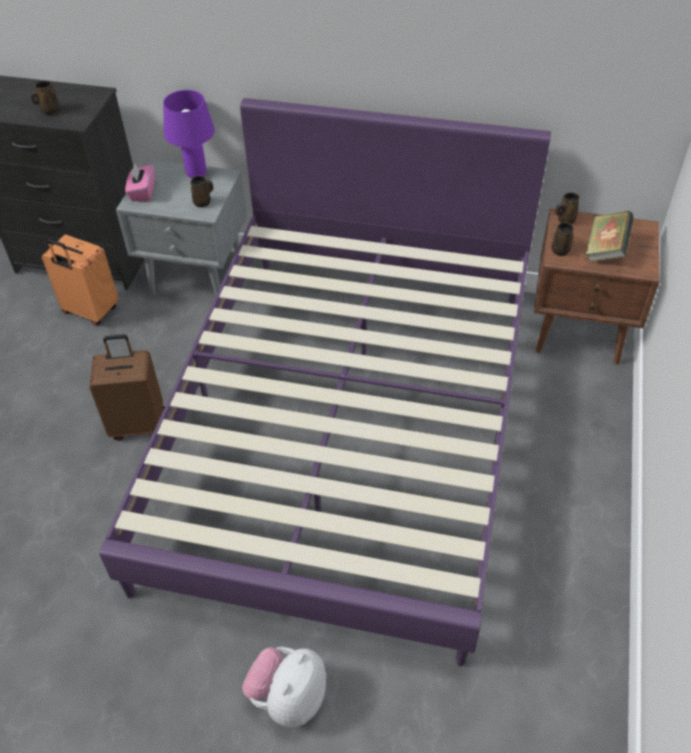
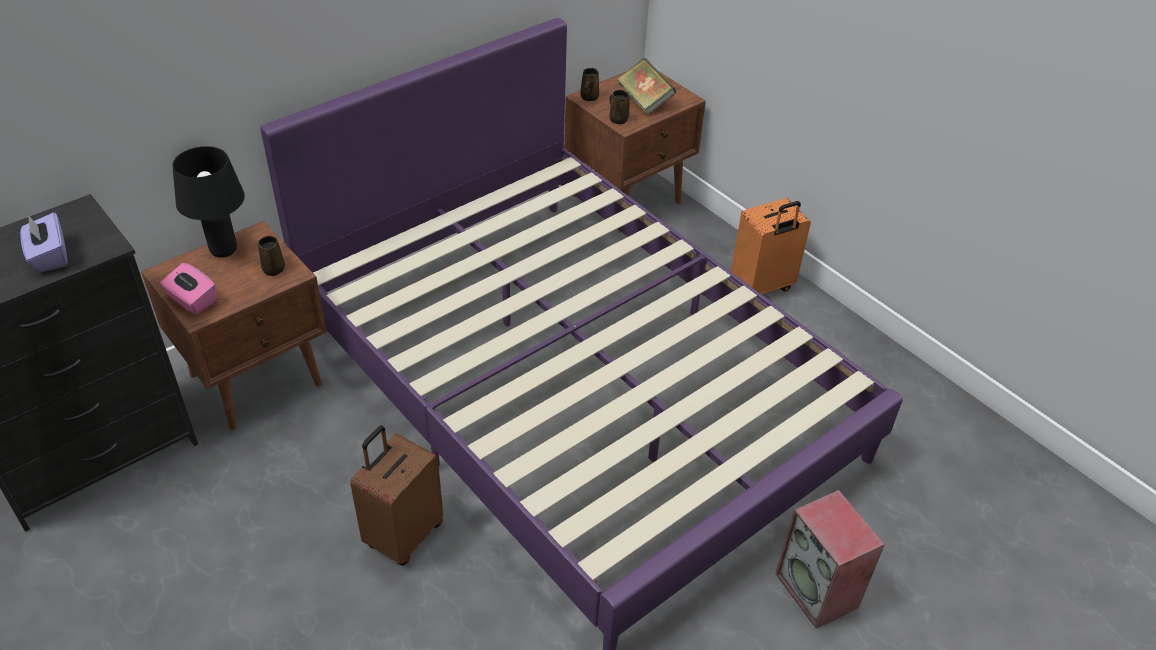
camera: 55 degrees left, 5 degrees down
brown mug [30,81,59,115] -> purple tissue box [20,212,68,273]
orange suitcase [42,235,119,325] -> orange suitcase moved to [731,198,811,294]
grey nightstand [116,159,247,296] -> brown nightstand [141,221,327,430]
purple table lamp [163,90,215,179] -> black table lamp [172,146,245,258]
plush toy [242,647,326,728] -> speaker [775,490,885,629]

